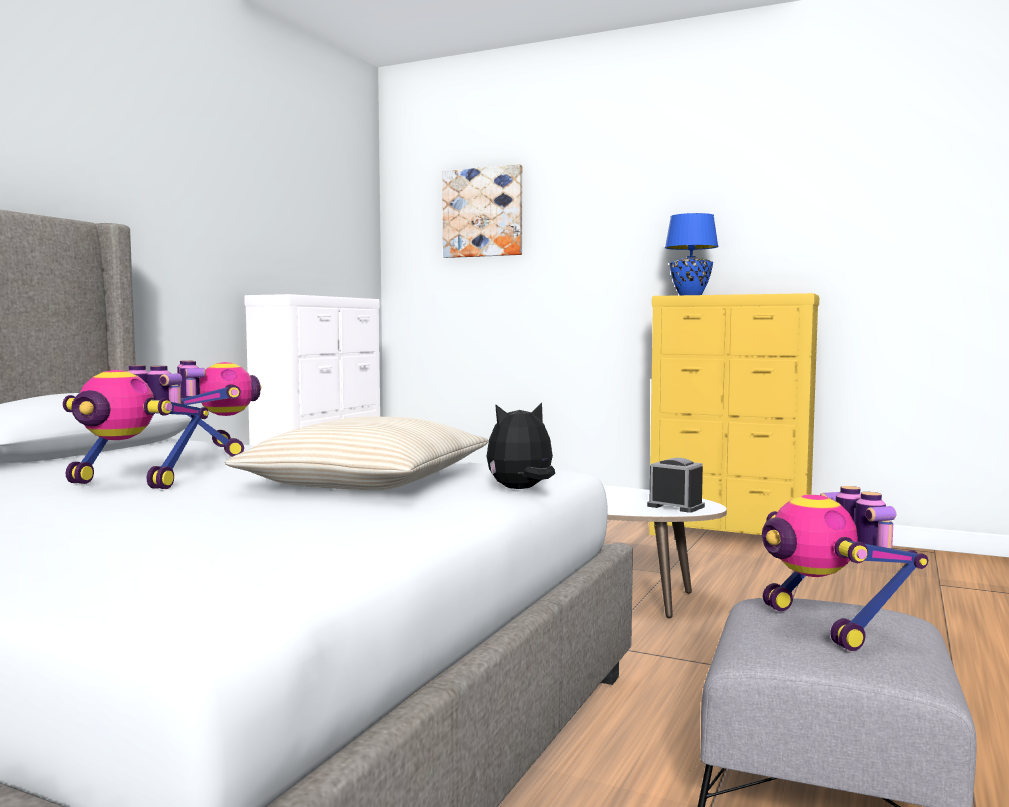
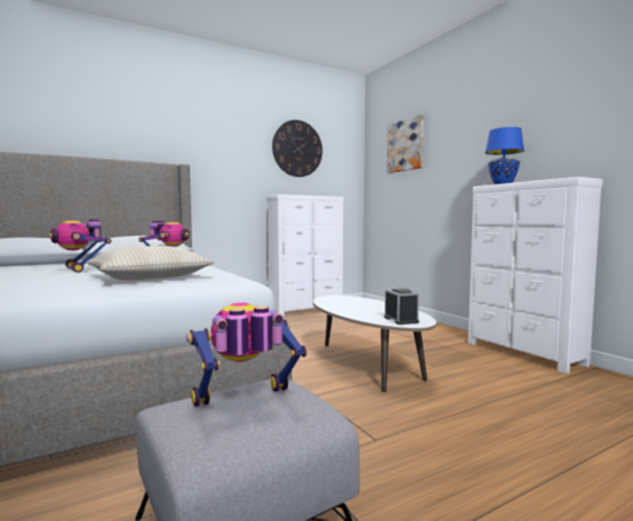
camera: 35 degrees right, 0 degrees up
plush toy [487,403,555,489] -> none
yellow dresser [649,293,819,536] -> white dresser [468,177,603,374]
toy robot [762,486,928,651] -> toy robot turned 45 degrees clockwise [186,303,307,407]
none -> wall clock [272,120,322,177]

